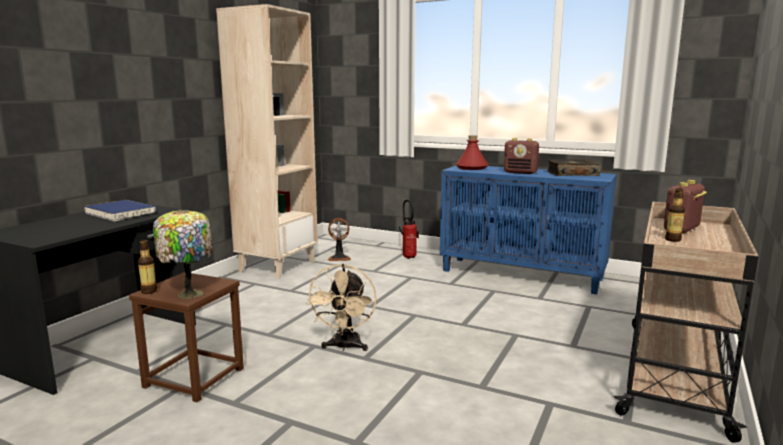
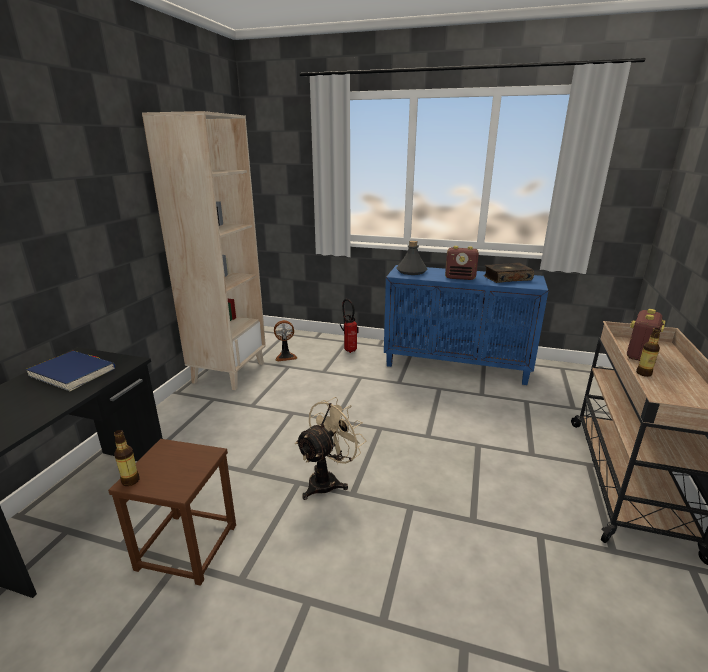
camera: 10 degrees left, 10 degrees up
table lamp [153,210,213,299] -> none
beige fan [306,264,377,351] -> beige fan turned 135 degrees counterclockwise [295,397,366,500]
red bottle [456,135,488,170] -> grey bottle [396,241,428,275]

